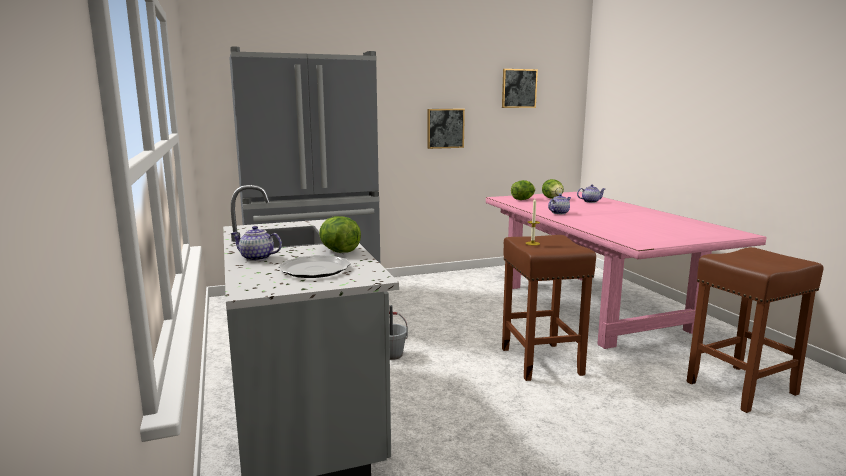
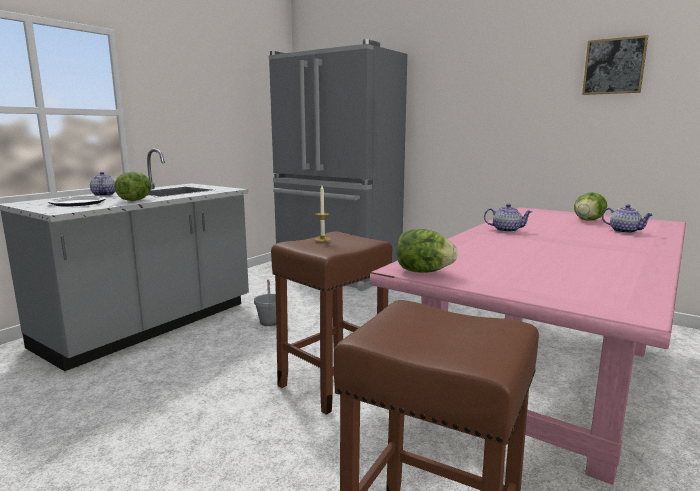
camera: 55 degrees right, 0 degrees up
picture [428,109,465,149] -> none
lettuce [511,180,535,200] -> lettuce moved to [397,229,458,273]

